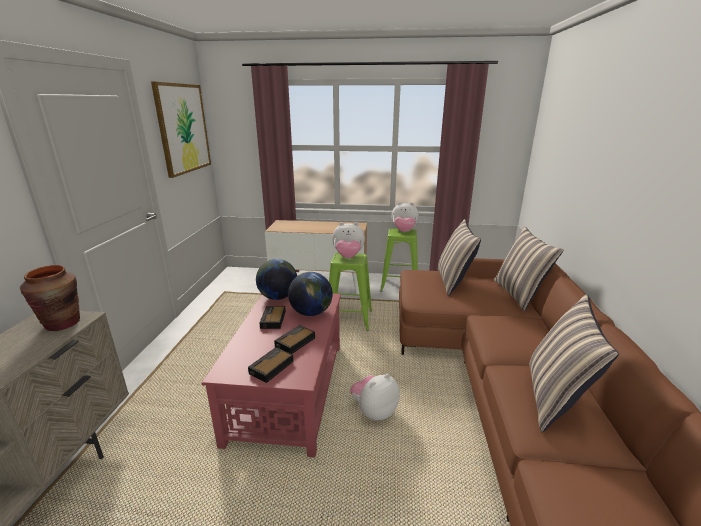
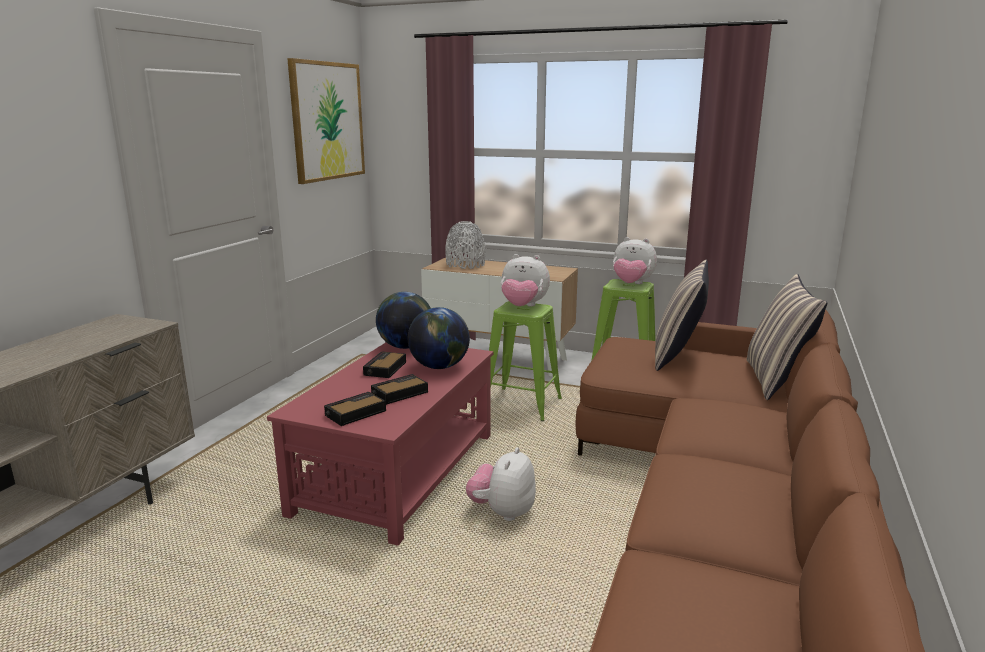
camera: 15 degrees right, 5 degrees down
brown vase [20,265,80,331] -> none
plush toy [350,373,399,420] -> plush toy turned 45 degrees counterclockwise [466,447,536,521]
pillow [529,294,619,432] -> none
none -> grey vase [445,221,486,269]

